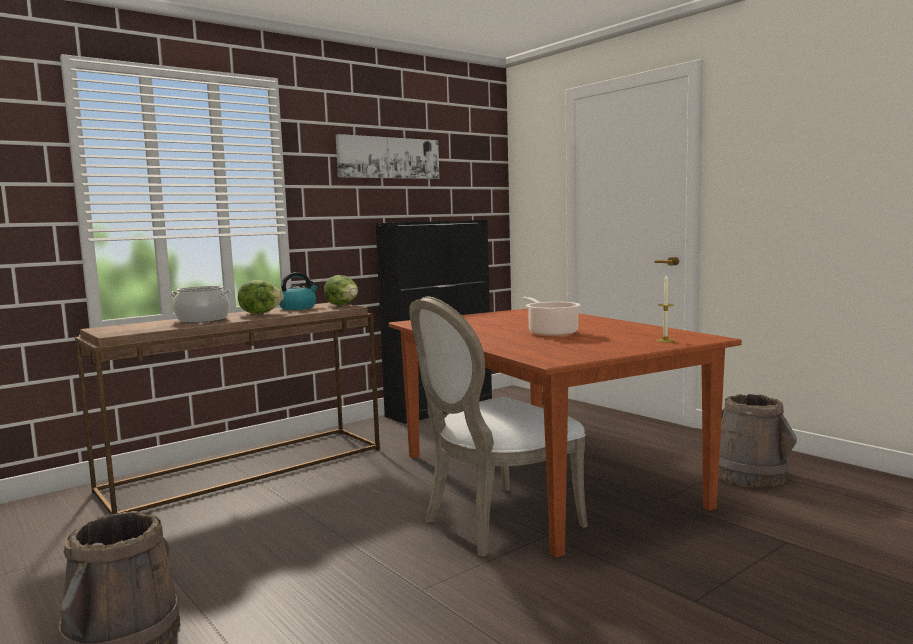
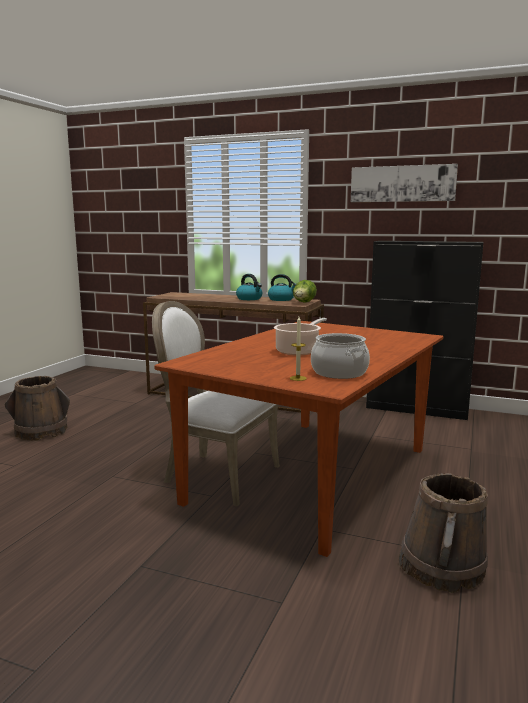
camera: 60 degrees right, 5 degrees up
cooking pot [170,286,231,323] -> cooking pot moved to [311,333,370,379]
lettuce [238,280,284,314] -> kettle [236,274,262,300]

